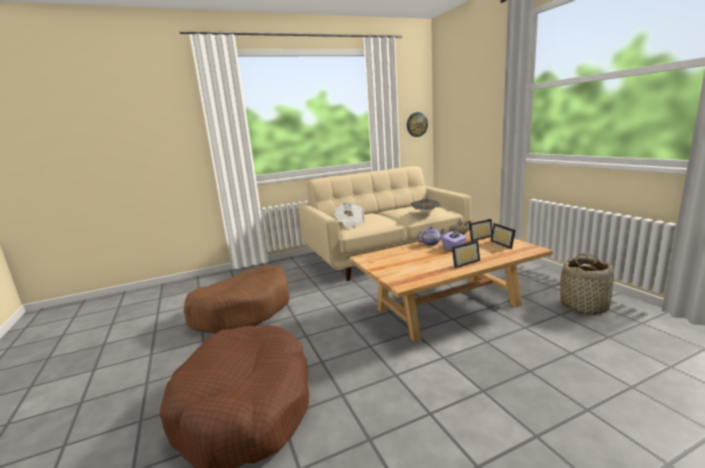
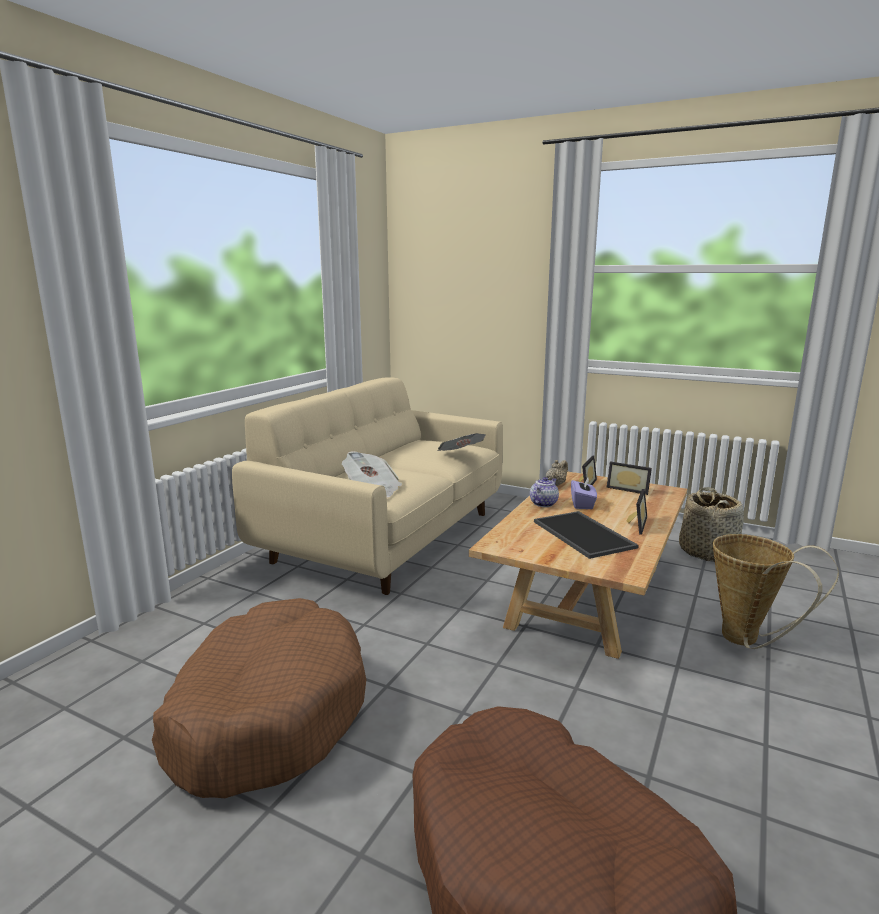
camera: 40 degrees left, 0 degrees up
wall clock [407,112,428,137] -> none
none -> tray [534,511,639,559]
none -> basket [713,534,839,649]

